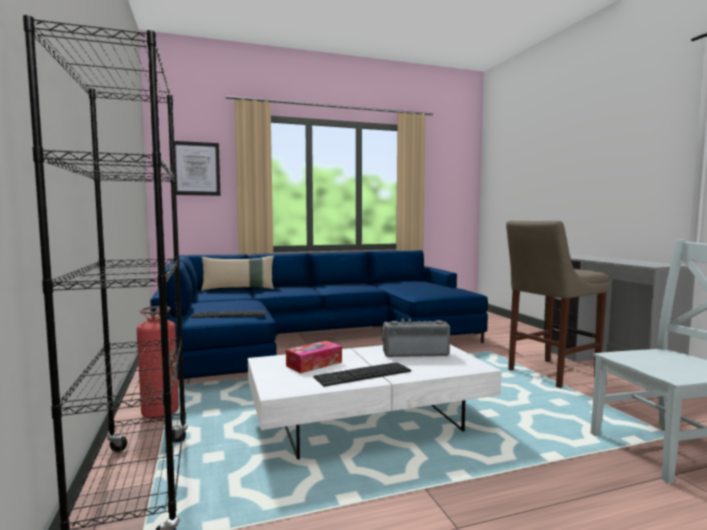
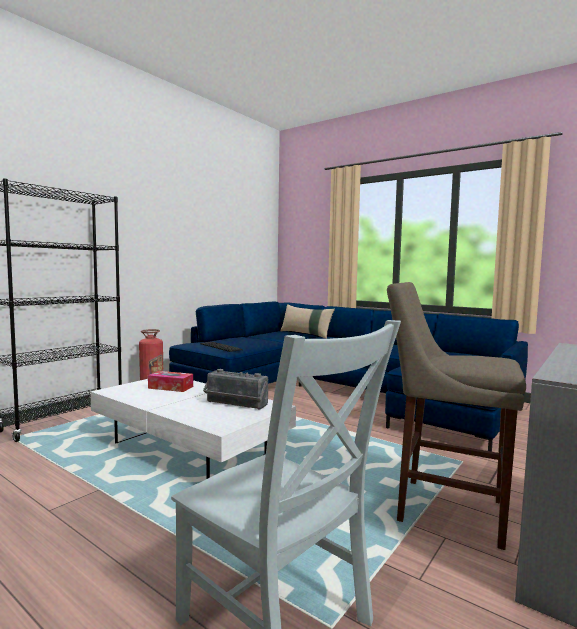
camera: 55 degrees right, 0 degrees up
picture [174,141,220,196] -> none
keyboard [313,362,411,387] -> none
radio [381,318,450,357] -> radio turned 150 degrees clockwise [203,369,268,409]

